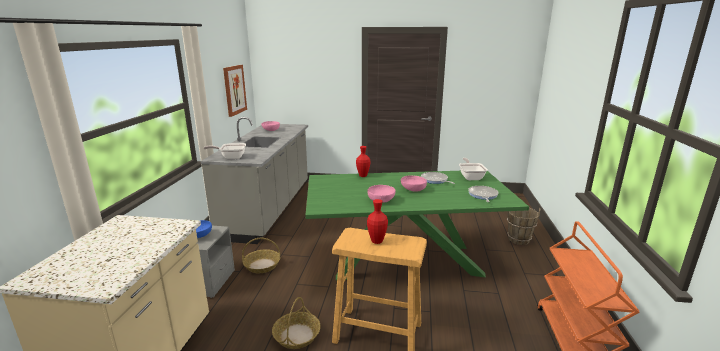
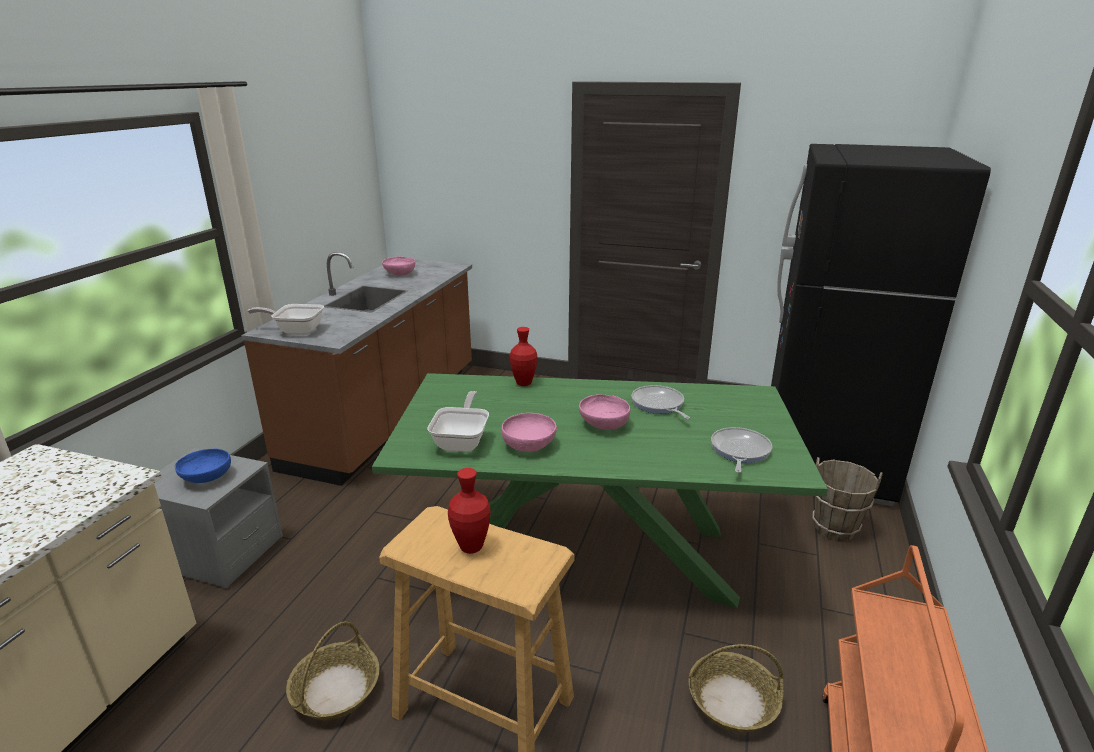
camera: 10 degrees right, 5 degrees up
grey counter [201,117,308,244] -> brown counter [241,252,472,486]
picture [223,65,247,117] -> none
basket [242,238,280,273] -> basket moved to [688,644,784,733]
frying pan [459,158,488,180] -> frying pan moved to [427,391,489,452]
none -> black fridge [771,144,991,506]

